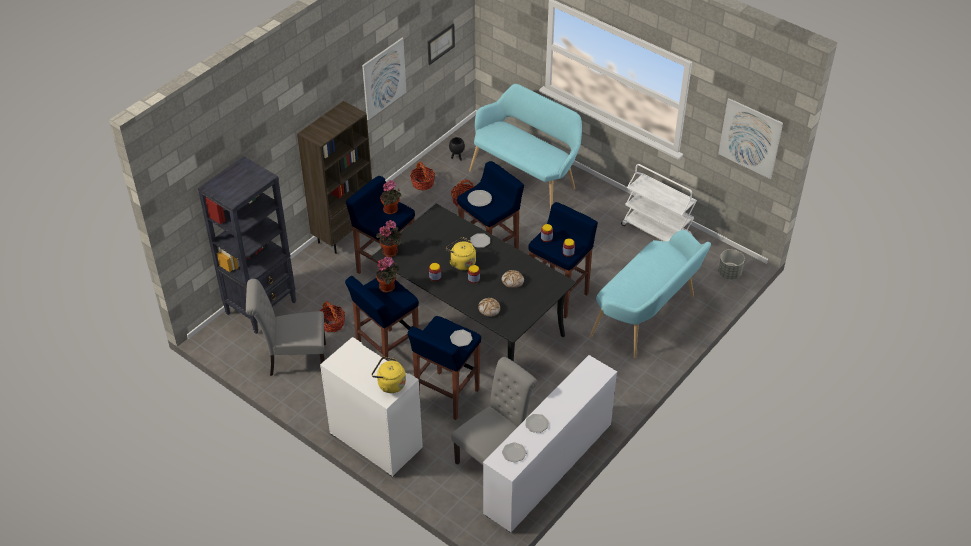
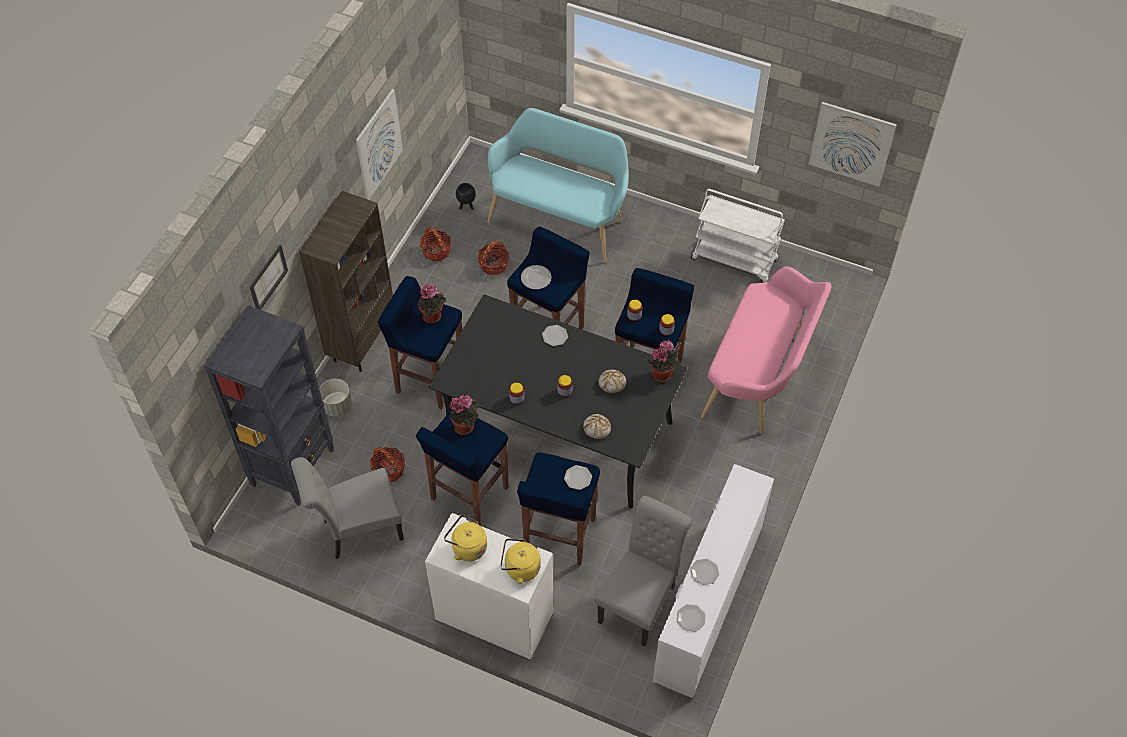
camera: 15 degrees left, 10 degrees up
potted plant [376,220,402,257] -> potted plant moved to [647,340,680,383]
picture [428,23,455,65] -> picture moved to [249,245,288,310]
yellow kettle [446,237,476,270] -> yellow kettle moved to [444,514,487,561]
turquoise bench [590,230,711,358] -> pink bench [701,267,832,434]
grey planter [718,249,745,279] -> grey planter moved to [319,379,352,417]

